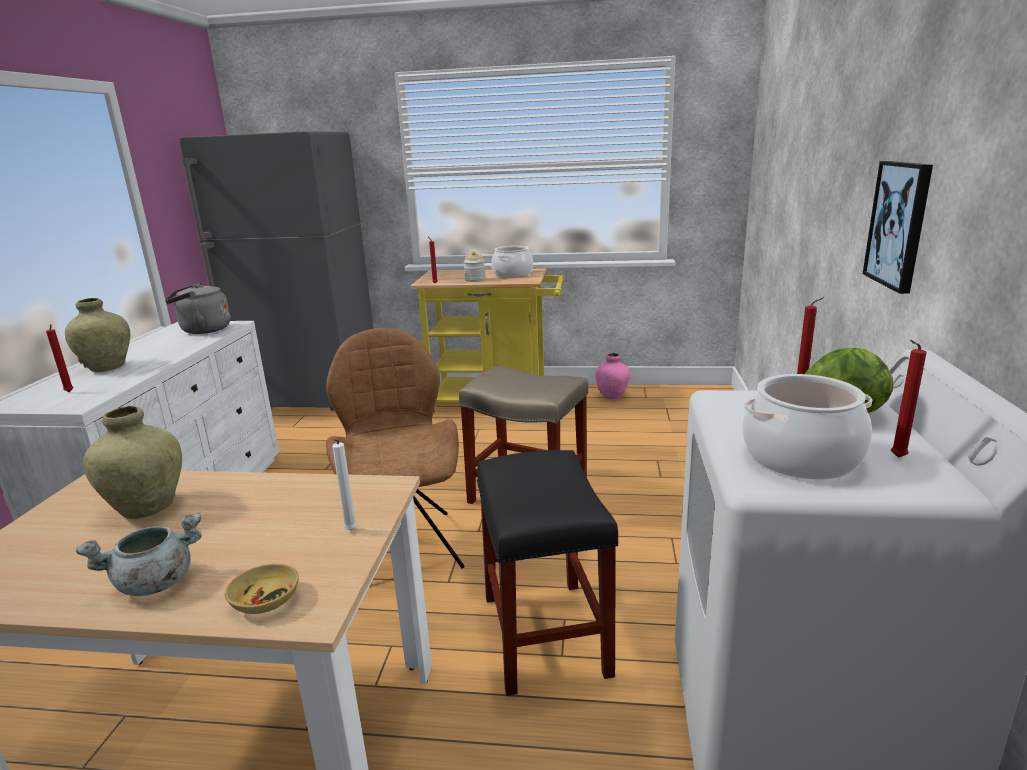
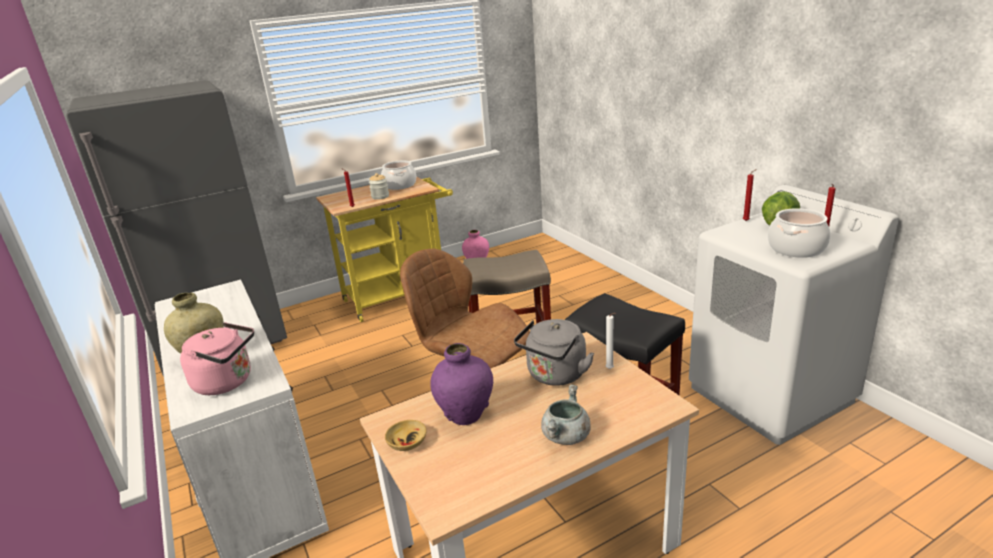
camera: 35 degrees left, 5 degrees up
red candle [46,324,74,392] -> pink kettle [180,322,254,395]
beige vase [83,406,182,519] -> purple vase [430,343,493,425]
grey kettle [165,283,230,334] -> grey kettle moved to [514,319,594,386]
beige bowl [225,564,299,614] -> beige bowl moved to [385,420,427,451]
picture [863,161,933,294] -> none

